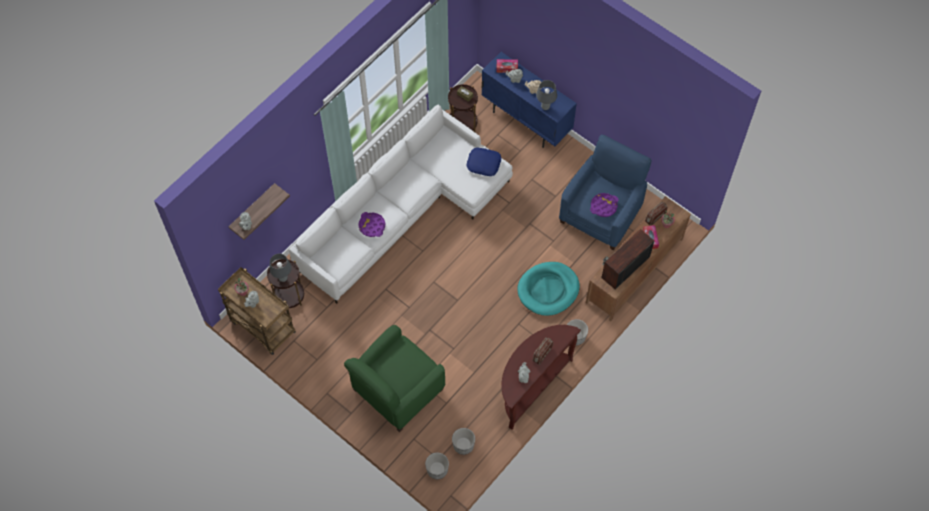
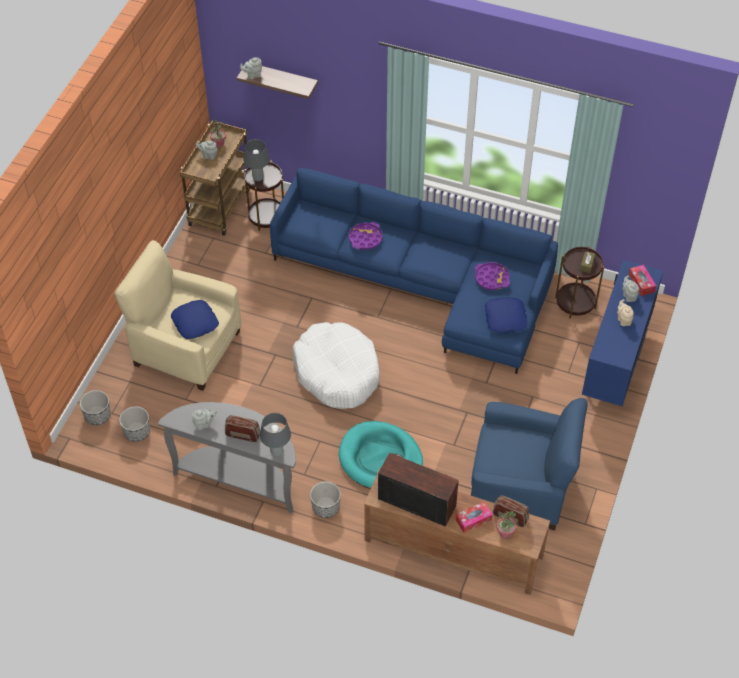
camera: 70 degrees right, 10 degrees down
white sofa [289,104,513,304] -> blue sofa [270,168,558,374]
green armchair [344,325,445,432] -> beige armchair [115,240,241,391]
brown console table [501,325,581,430] -> grey console table [158,402,296,514]
grey table lamp [536,80,557,110] -> grey table lamp moved to [260,413,291,457]
purple tray [590,193,618,217] -> purple tray moved to [475,262,510,290]
none -> blue pillow [171,300,219,339]
none -> white dog bed [293,322,380,409]

